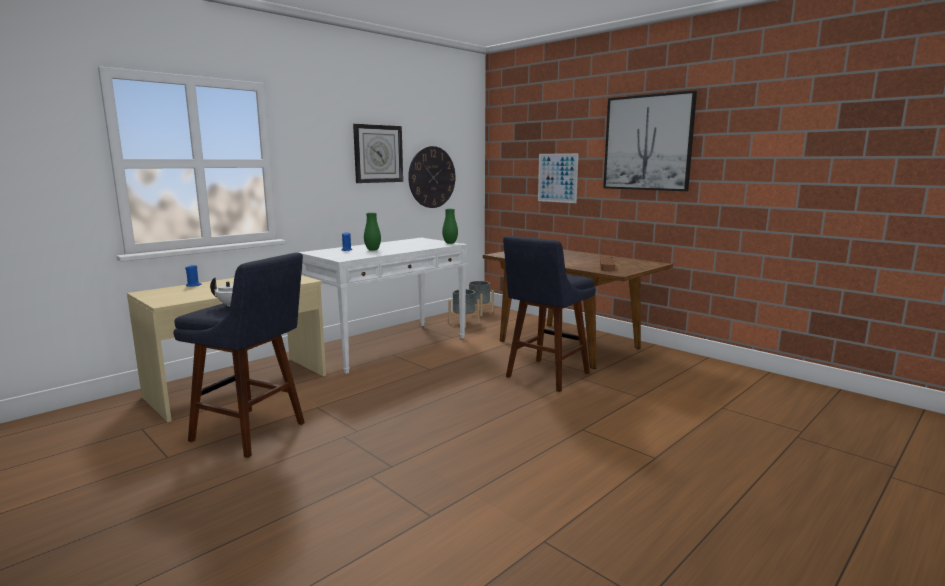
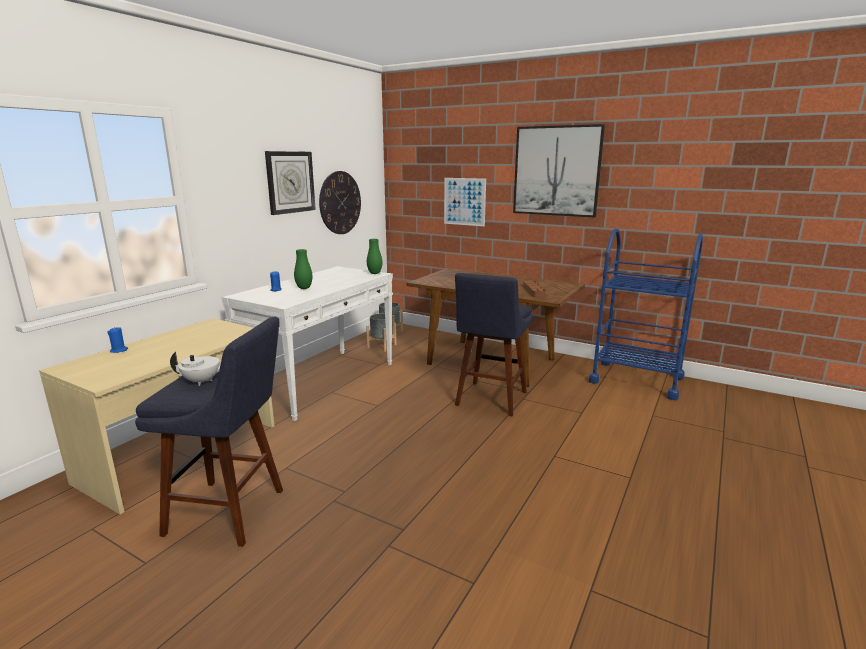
camera: 15 degrees left, 5 degrees up
none -> blue cart [589,228,703,400]

